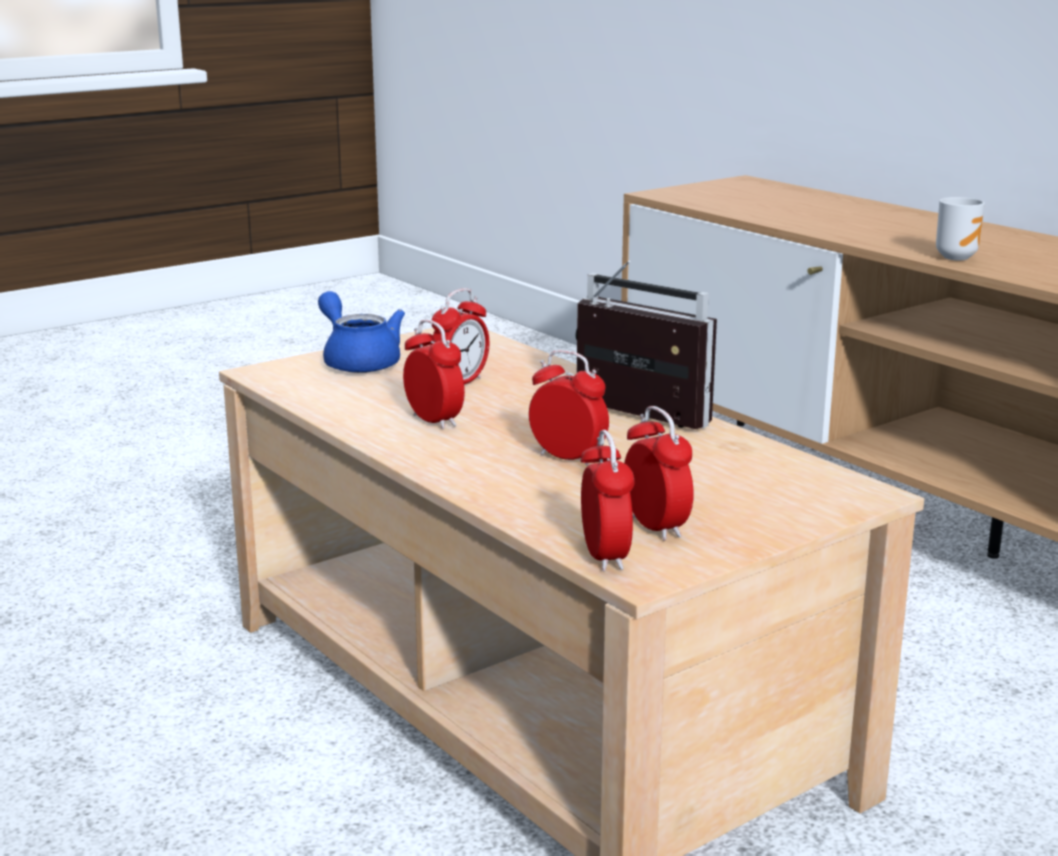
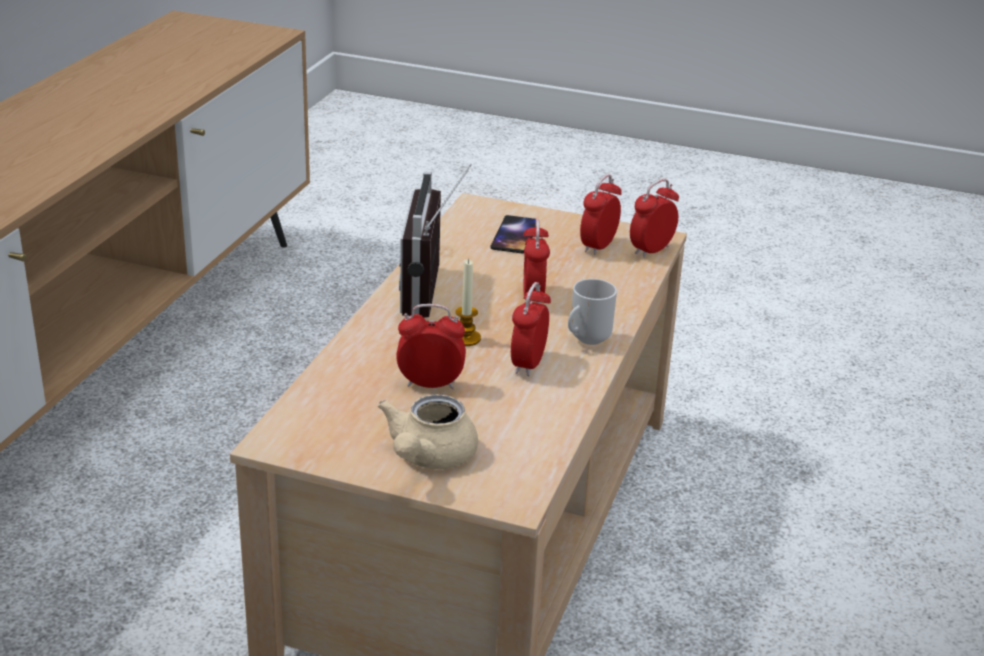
camera: 125 degrees left, 10 degrees up
blue teapot [318,291,405,373] -> beige teapot [377,394,478,469]
mug [936,197,985,260] -> mug moved to [568,279,617,345]
none -> candle [455,259,481,346]
none -> phone [490,215,536,254]

